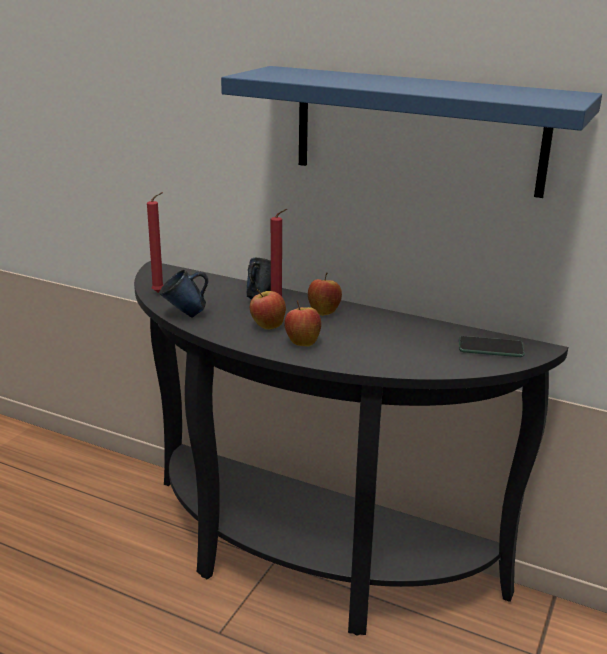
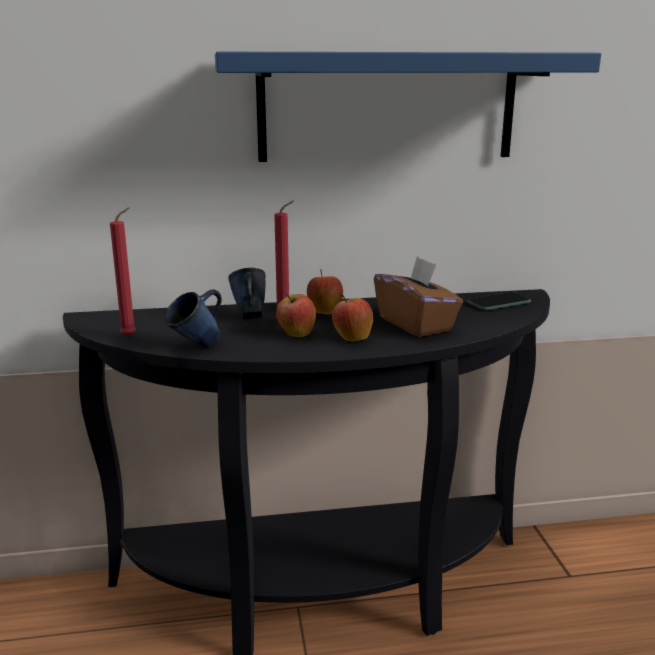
camera: 35 degrees left, 5 degrees down
none -> brown tissue box [374,256,463,337]

